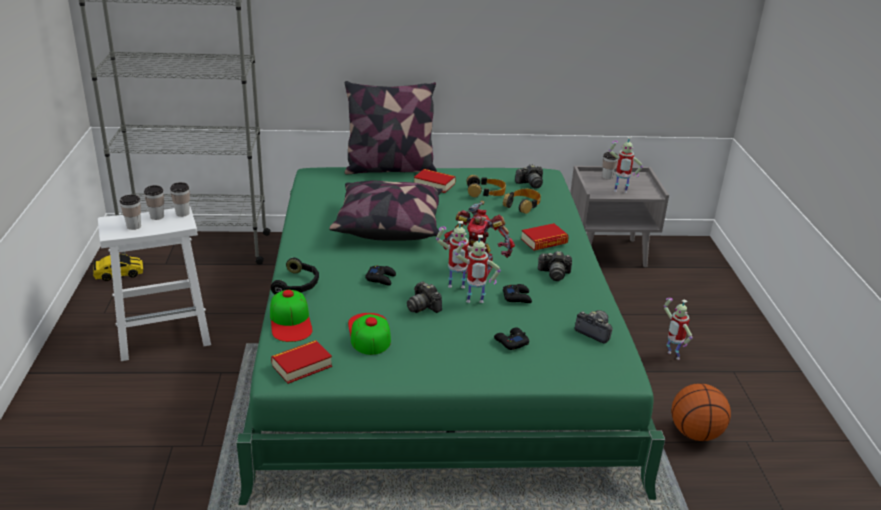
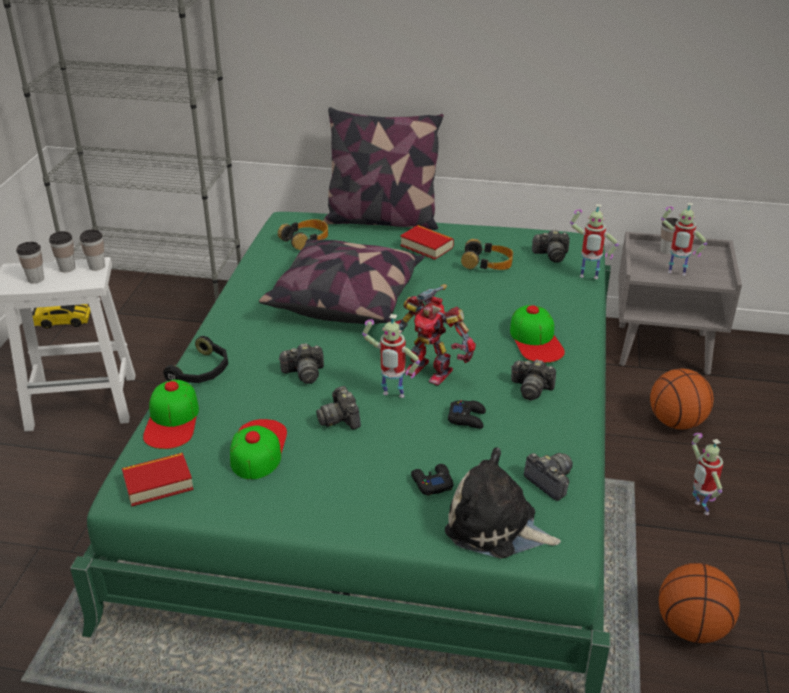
camera: 15 degrees right, 5 degrees up
black game controller [365,266,396,286] -> camera [279,343,324,384]
toy robot [455,235,501,303] -> toy robot moved to [570,204,619,279]
headphones [503,189,541,214] -> headphones moved to [278,219,328,250]
book [521,223,569,251] -> cap [510,305,565,363]
none -> plush toy [445,447,561,558]
none -> basketball [650,368,714,429]

